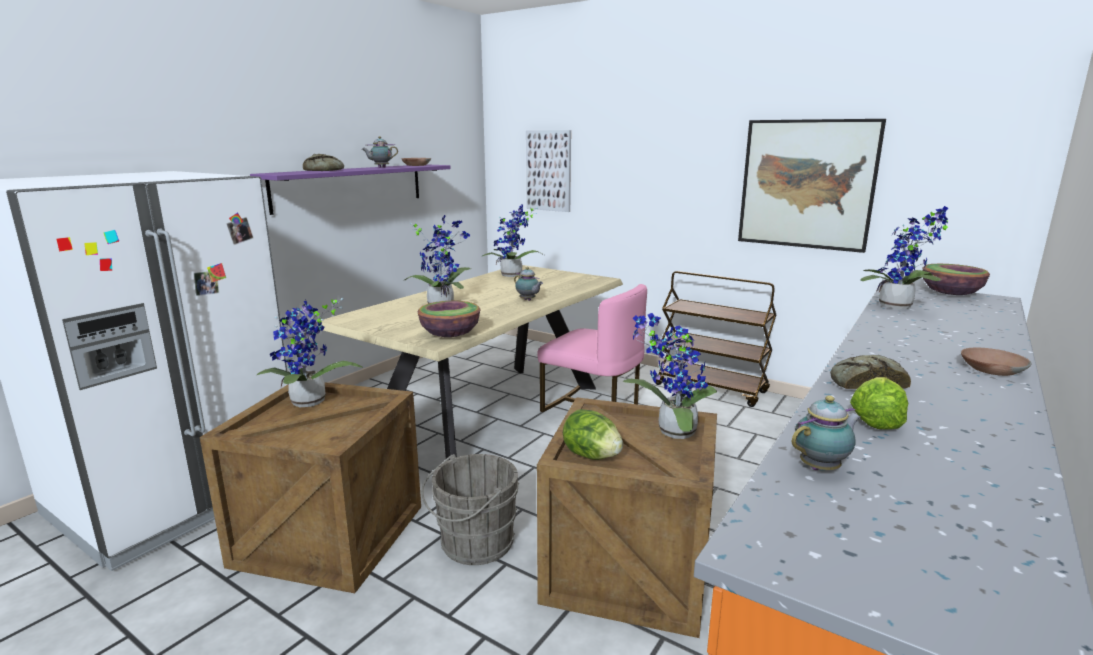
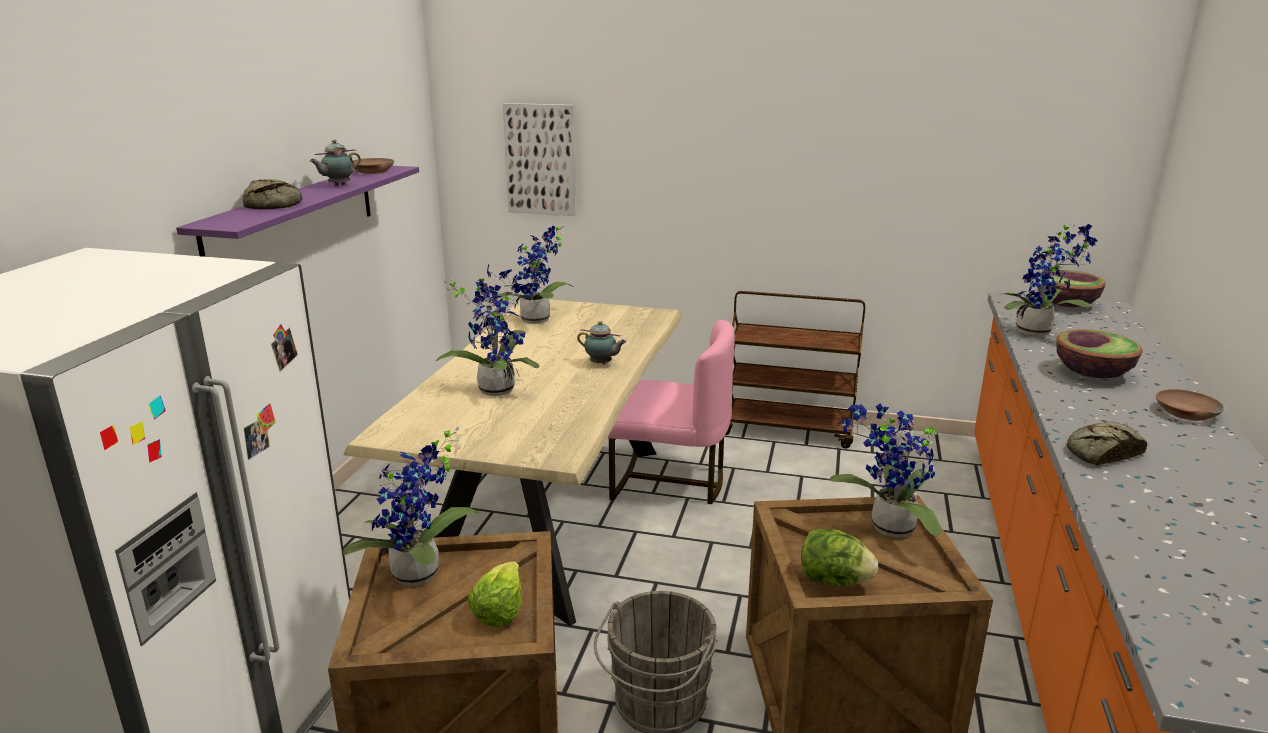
camera: 20 degrees left, 5 degrees up
bowl [418,301,480,337] -> bowl moved to [1056,329,1143,378]
picture [738,119,886,253] -> none
teapot [792,396,861,470] -> none
lettuce [850,377,908,430] -> lettuce moved to [467,561,522,627]

